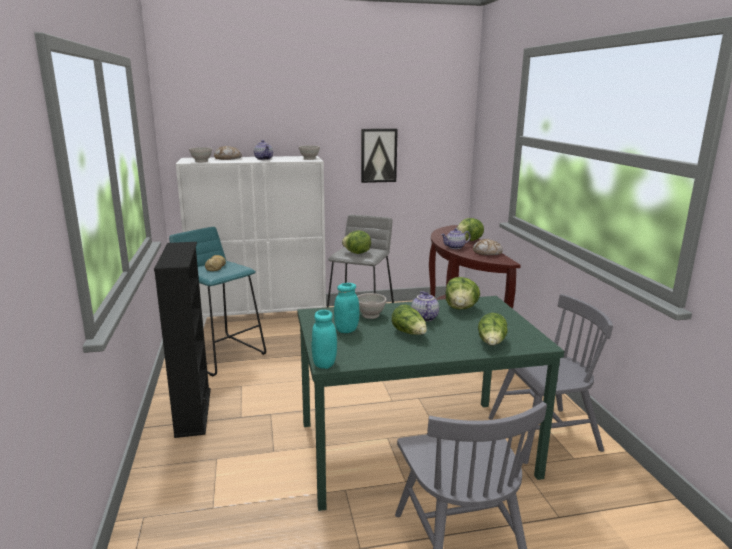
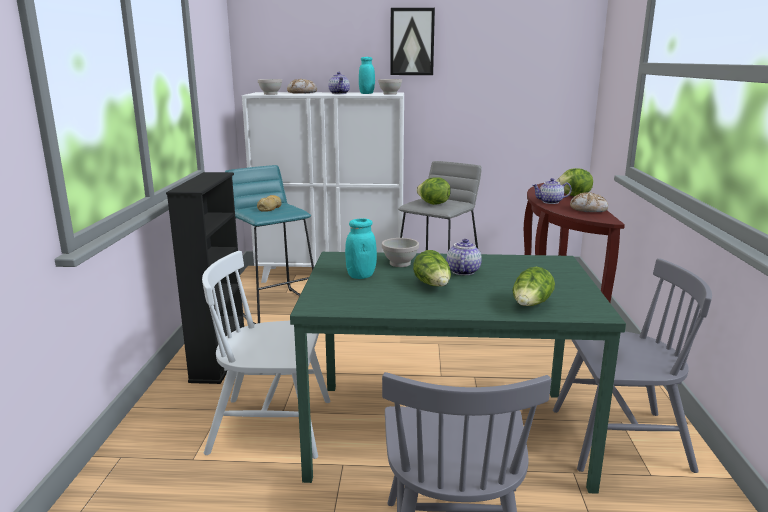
camera: 15 degrees right, 0 degrees up
turquoise jar [312,310,337,369] -> turquoise jar moved to [359,57,375,94]
picture [361,128,398,183] -> picture moved to [390,8,435,75]
lettuce [446,277,480,310] -> none
none -> white chair [202,251,330,459]

